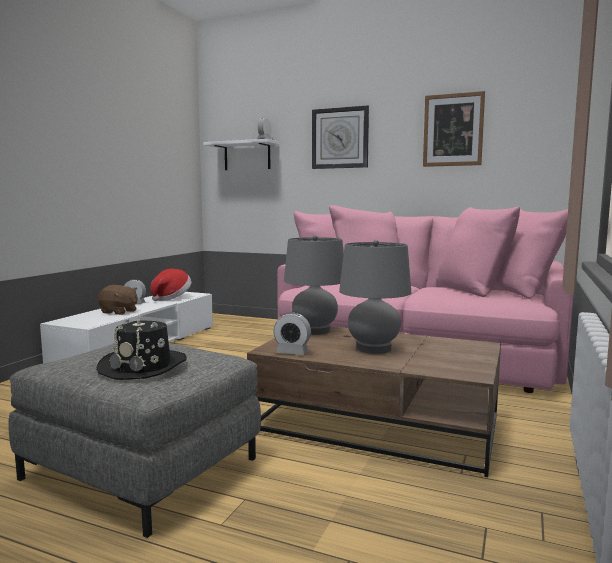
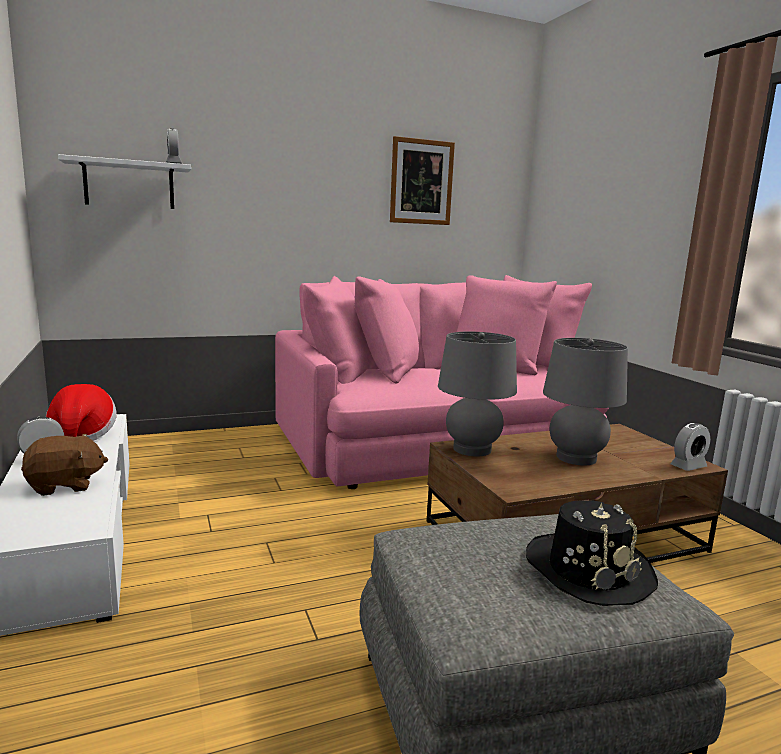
camera: 45 degrees left, 5 degrees up
alarm clock [273,312,311,355] -> alarm clock moved to [670,423,710,471]
wall clock [312,105,369,169] -> none

